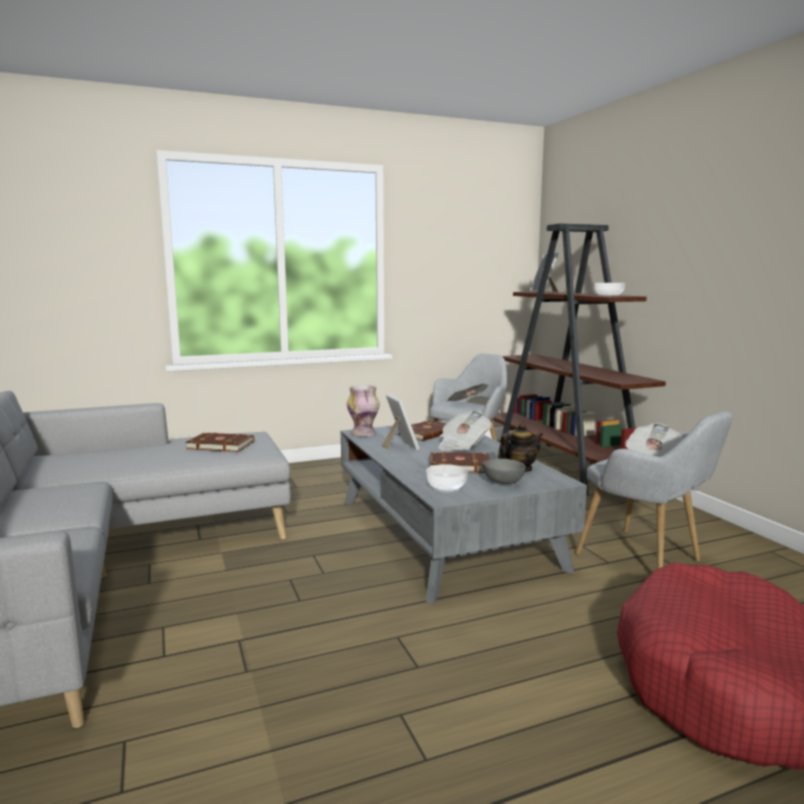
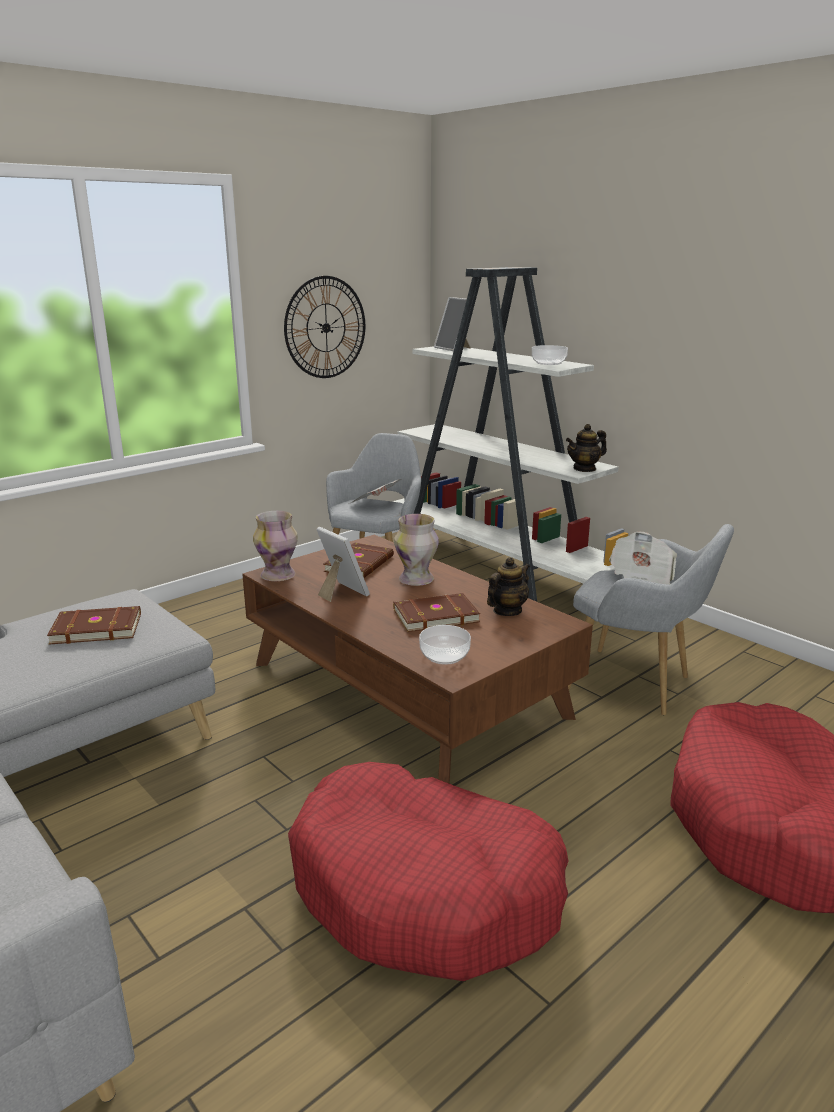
camera: 20 degrees left, 10 degrees up
grey coffee table [341,420,587,604] -> brown coffee table [242,535,593,784]
newspaper [438,411,492,451] -> vase [394,514,439,586]
grey bowl [483,459,526,484] -> none
brown bookcase [493,223,666,496] -> white bookcase [392,267,628,602]
none -> wall clock [284,276,365,378]
none -> red dog bed [288,762,568,981]
none -> teapot [566,424,607,472]

